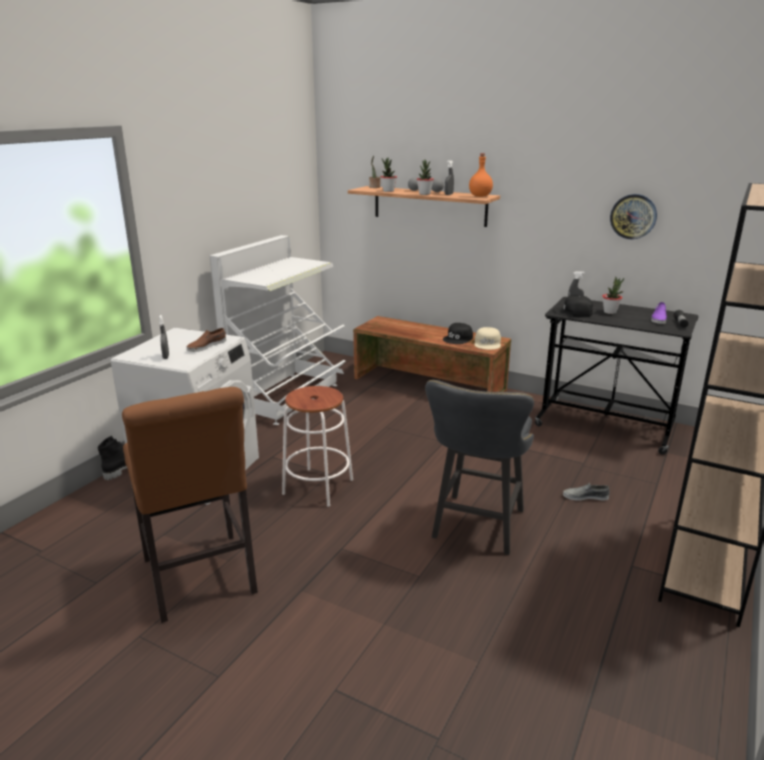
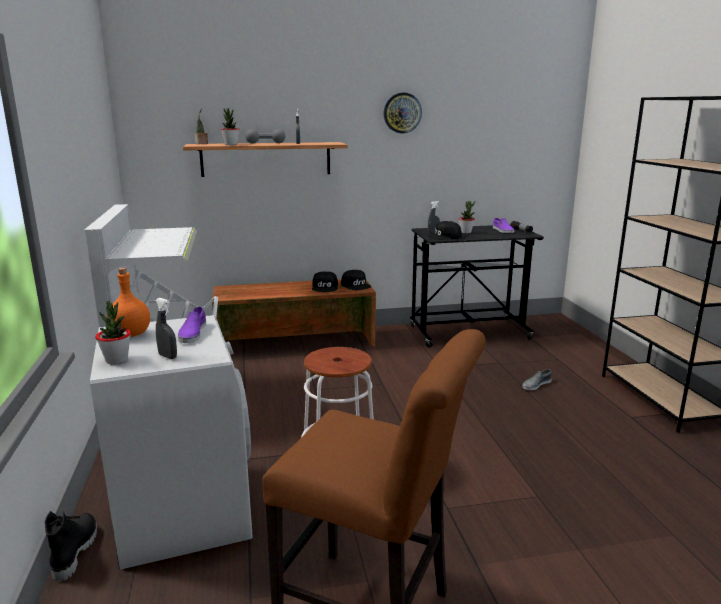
camera: 40 degrees left, 5 degrees down
brown shoe [187,328,226,352] -> purple shoe [178,307,206,343]
potted plant [417,160,434,195] -> potted plant moved to [95,301,131,364]
grey stool [425,380,534,555] -> none
orange bottle [469,153,493,197] -> orange bottle moved to [107,268,150,337]
beige cap [474,327,501,350] -> black cap [341,270,371,290]
wall clock [610,194,657,239] -> wall clock moved to [383,93,422,133]

